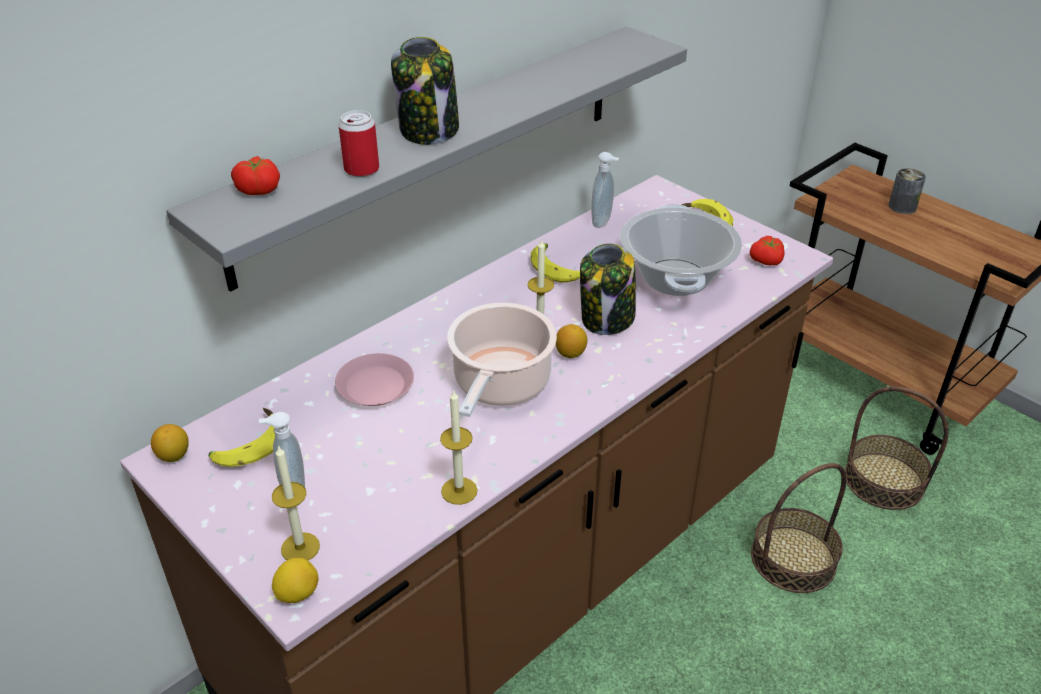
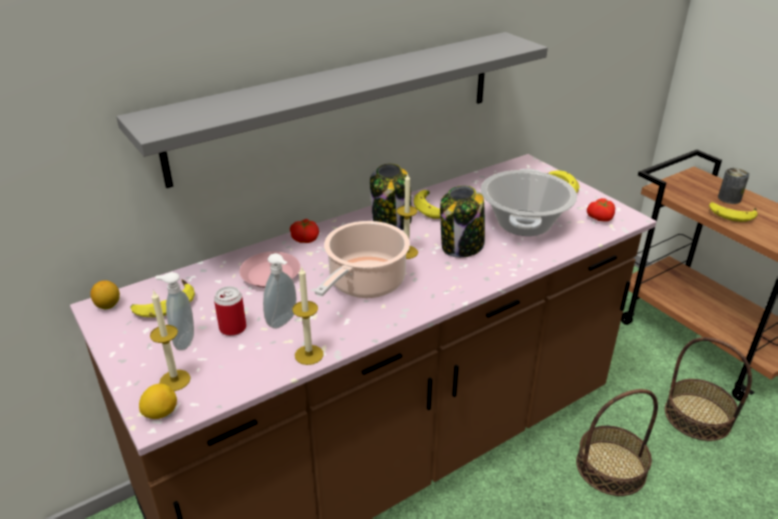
camera: 10 degrees right, 5 degrees down
tomato [231,156,280,195] -> tomato moved to [290,219,319,243]
can [338,110,379,177] -> can moved to [214,286,247,336]
jar [391,37,459,145] -> jar moved to [370,163,412,230]
lemon [556,324,587,358] -> none
soap dispenser [591,152,619,228] -> soap dispenser moved to [263,253,296,329]
none -> banana [709,202,758,222]

